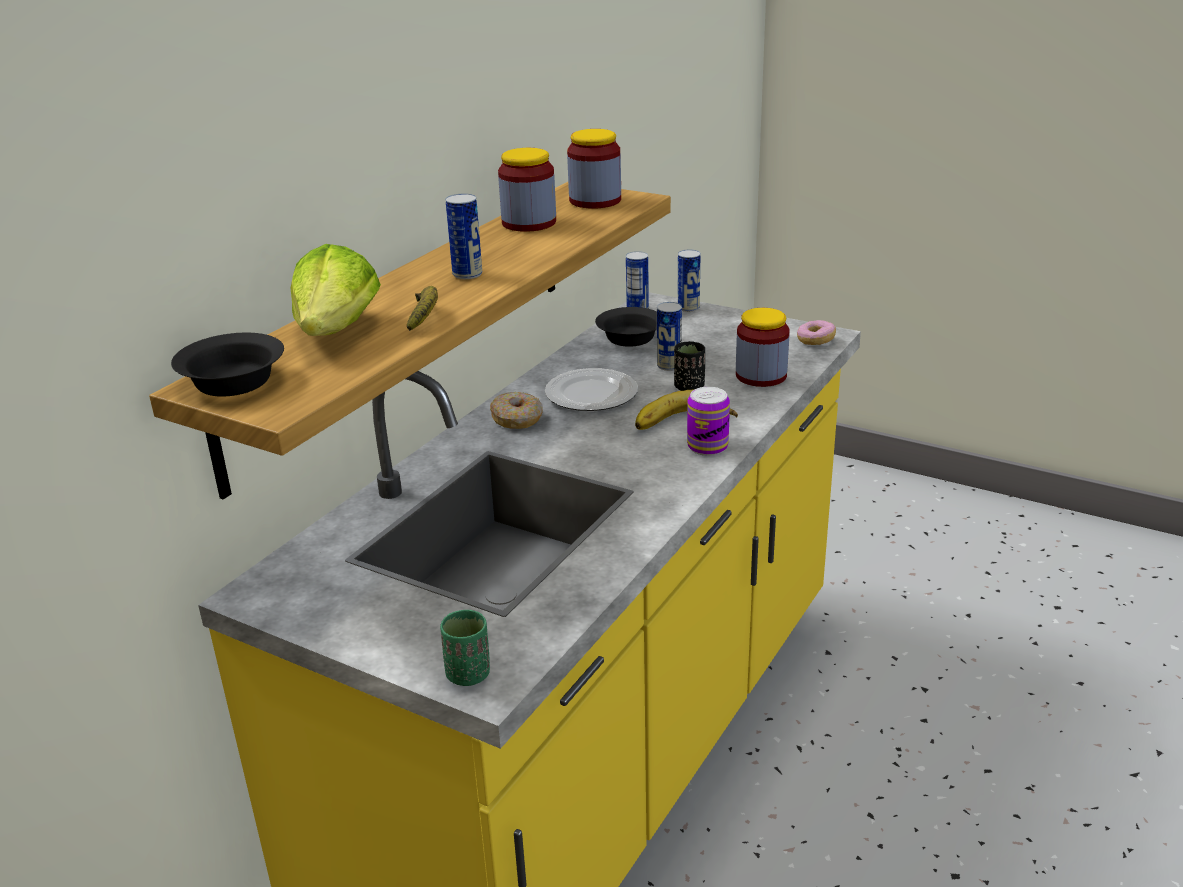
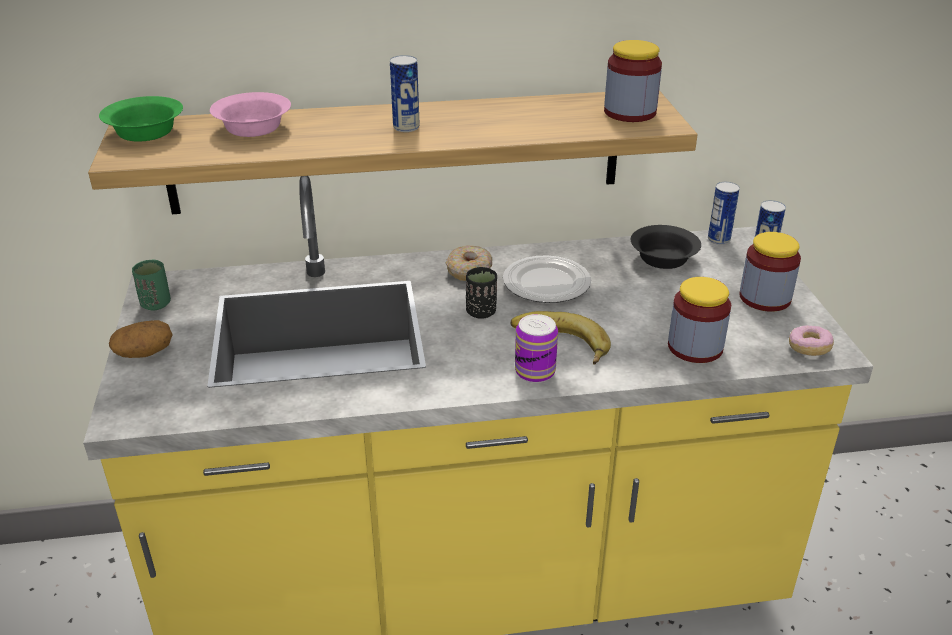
camera: 50 degrees right, 5 degrees up
black bowl [171,333,284,397] -> green bowl [99,96,183,142]
lettuce [291,244,381,336] -> pink bowl [210,92,291,137]
banana [407,286,438,331] -> none
green cup [440,610,490,686] -> green cup moved to [132,259,171,310]
jar [498,148,556,232] -> jar moved to [740,232,801,312]
can [657,302,682,371] -> none
black cup [674,341,705,391] -> black cup moved to [466,267,497,319]
none -> potato [109,320,173,358]

